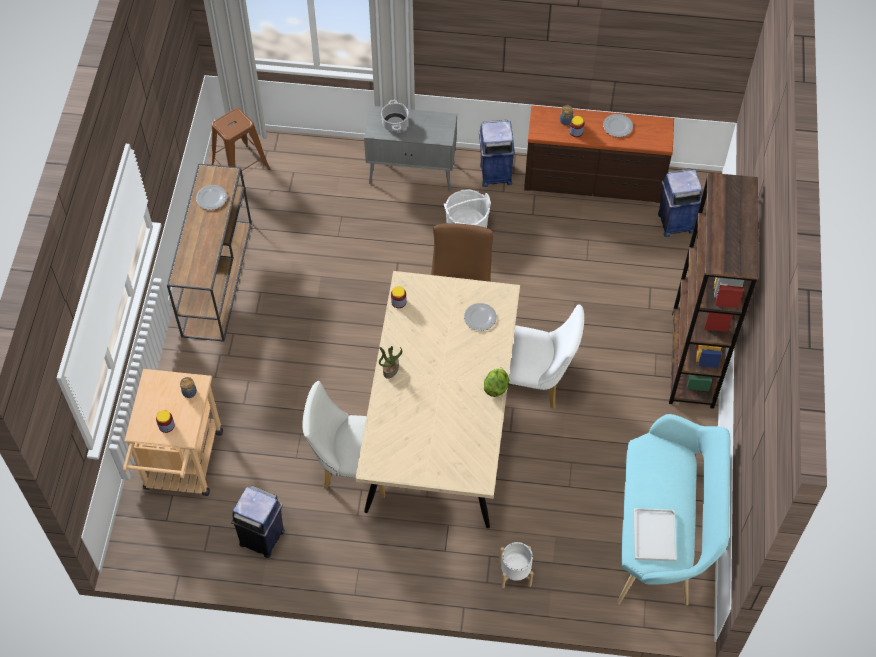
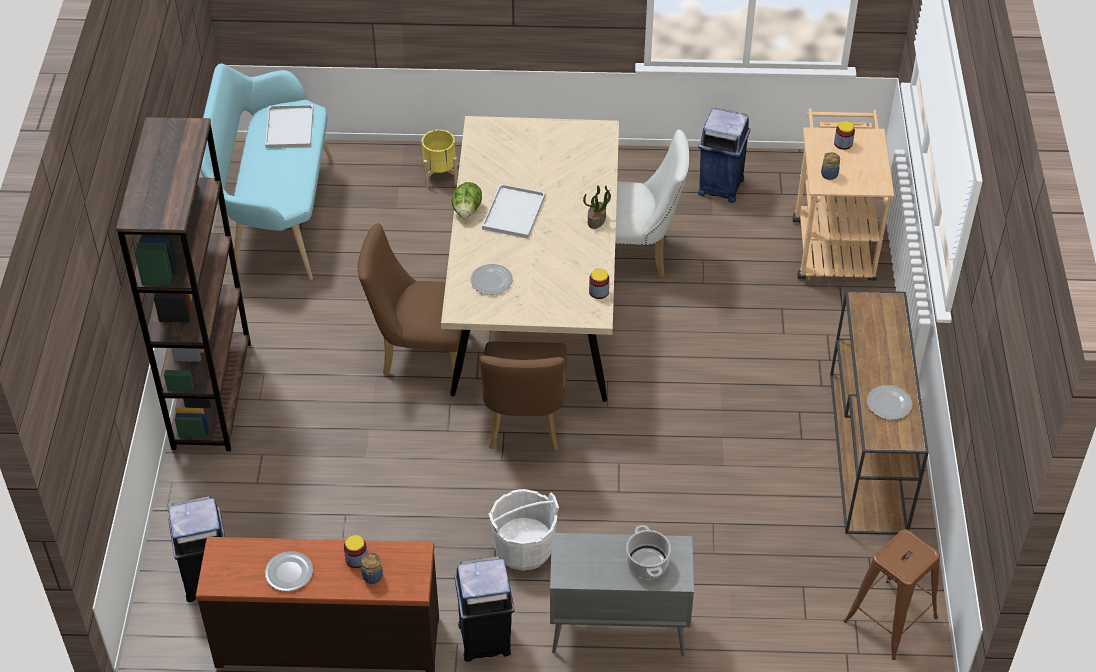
camera: 175 degrees right, 10 degrees down
white planter [499,542,533,588] -> yellow planter [421,129,458,188]
white chair [509,304,585,409] -> brown chair [357,223,471,386]
none -> white tray [482,184,545,238]

